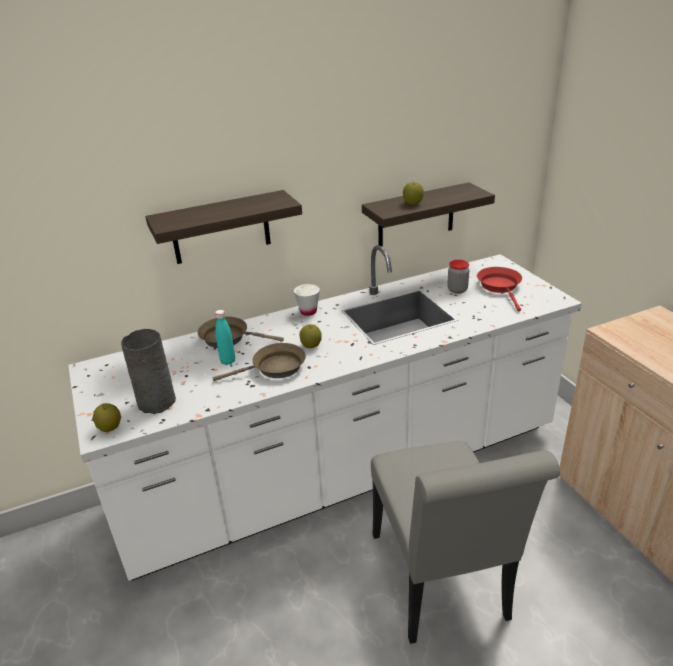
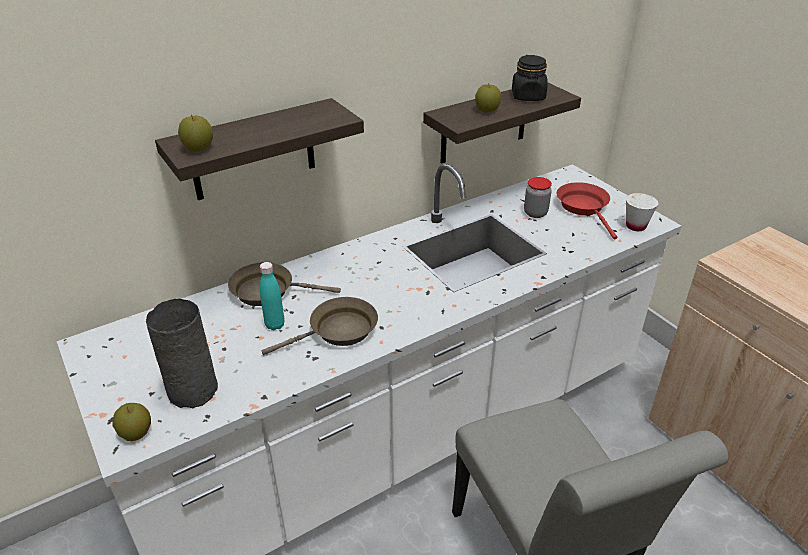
camera: 10 degrees left, 5 degrees up
white cup [294,284,320,316] -> white cup moved to [626,193,658,231]
apple [299,324,322,348] -> apple moved to [178,115,213,152]
none -> black jar [512,55,548,101]

